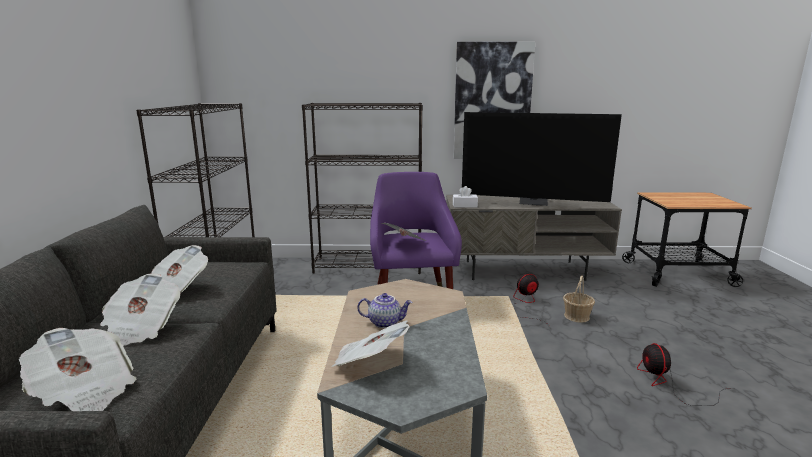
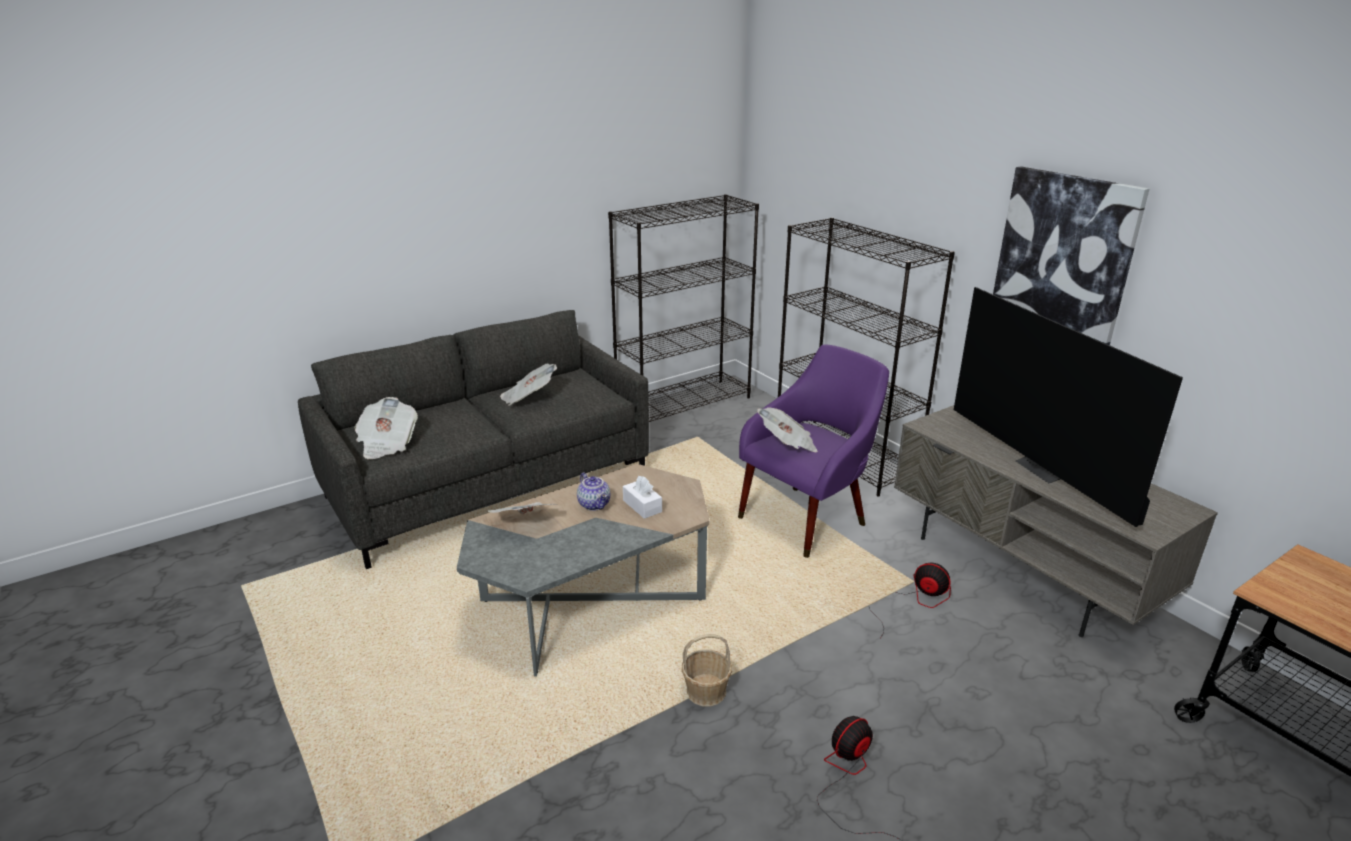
camera: 55 degrees right, 10 degrees up
newspaper [100,274,180,346] -> none
white tissue box [453,186,478,208] -> white tissue box moved to [623,476,662,519]
basket [563,275,595,323] -> basket moved to [682,634,732,707]

